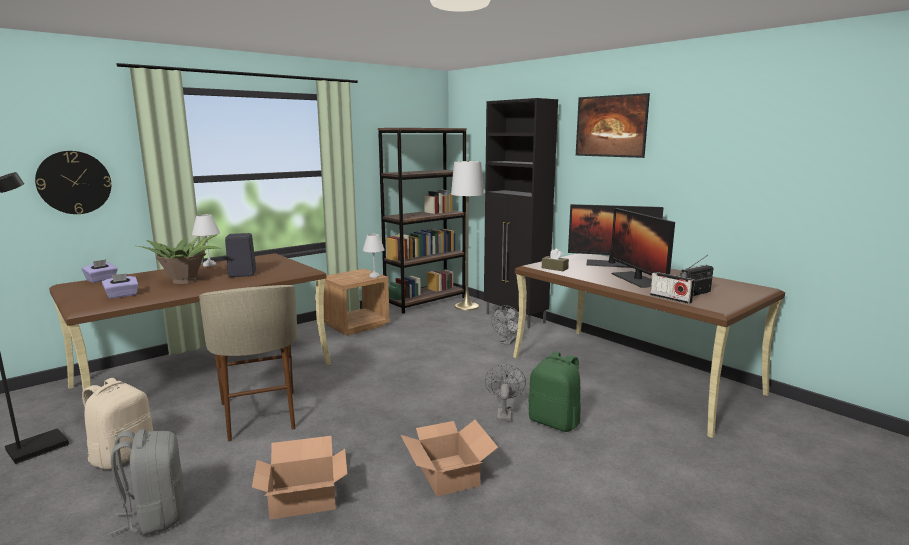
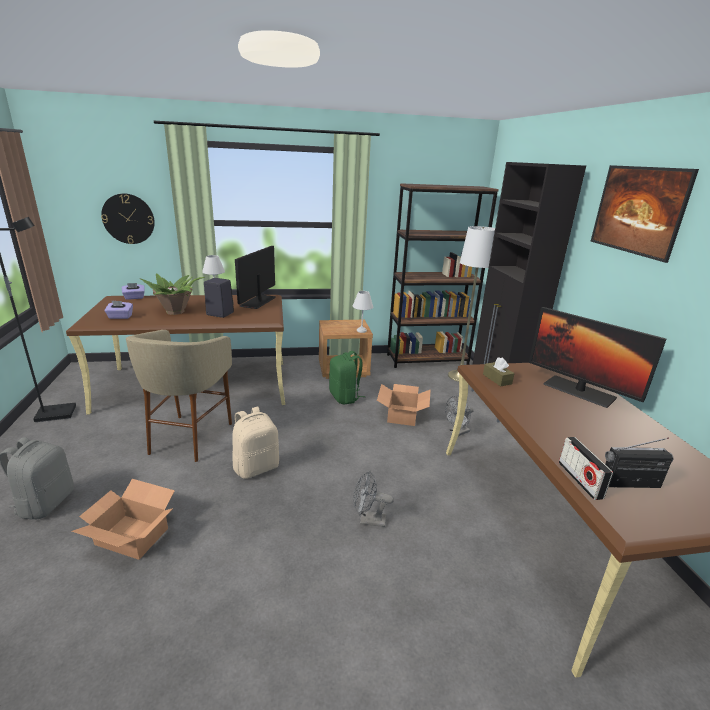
camera: 30 degrees right, 10 degrees up
beige backpack [82,378,153,470] -> beige backpack moved to [232,407,279,479]
cardboard box [401,420,498,497] -> cardboard box moved to [377,384,431,426]
grey fan [484,364,526,421] -> grey fan turned 120 degrees counterclockwise [353,471,394,527]
green backpack [528,351,581,432] -> green backpack moved to [329,351,365,404]
monitor [611,208,675,288] -> monitor moved to [235,246,276,309]

